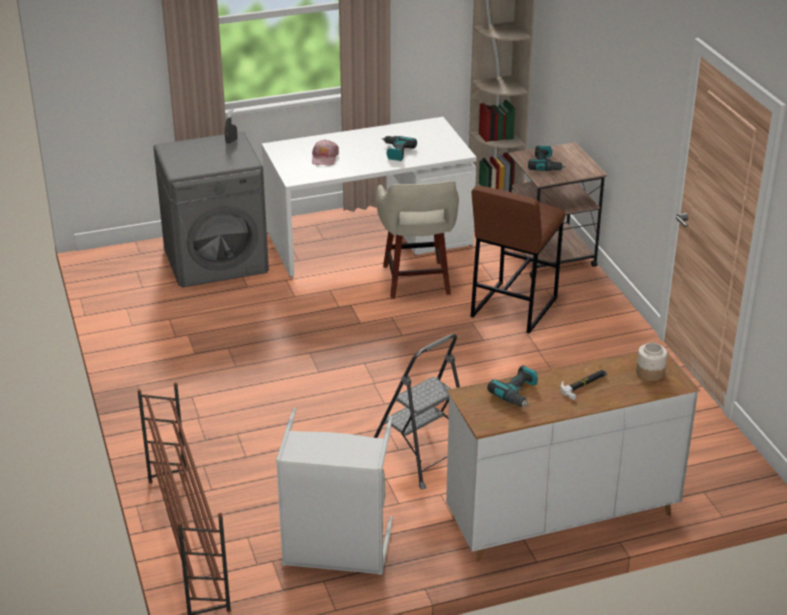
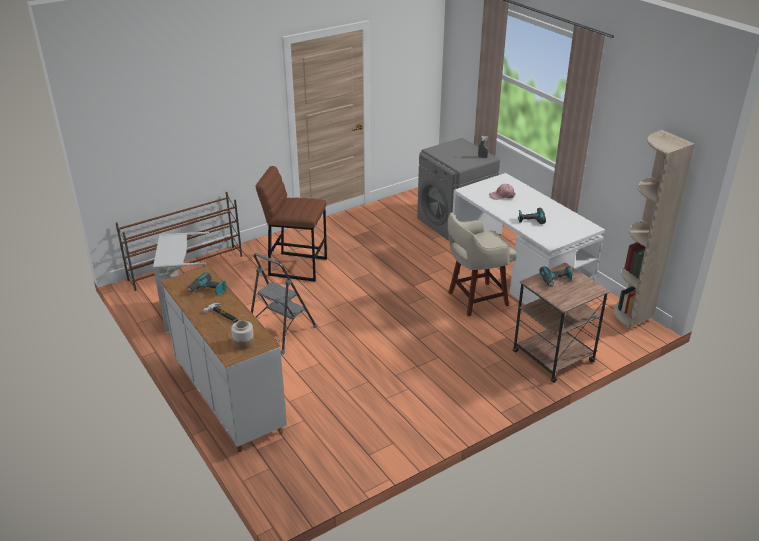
camera: 75 degrees right, 0 degrees up
brown stool [471,186,565,334] -> brown stool moved to [255,166,327,282]

